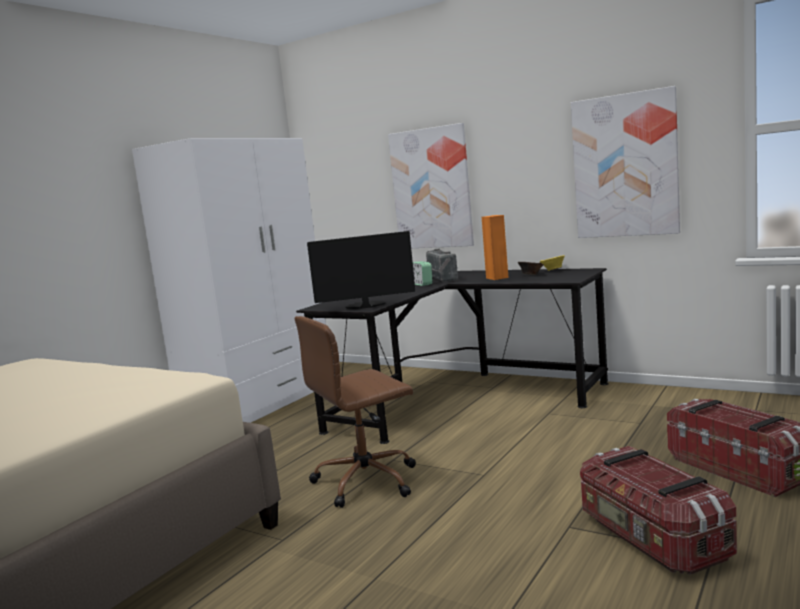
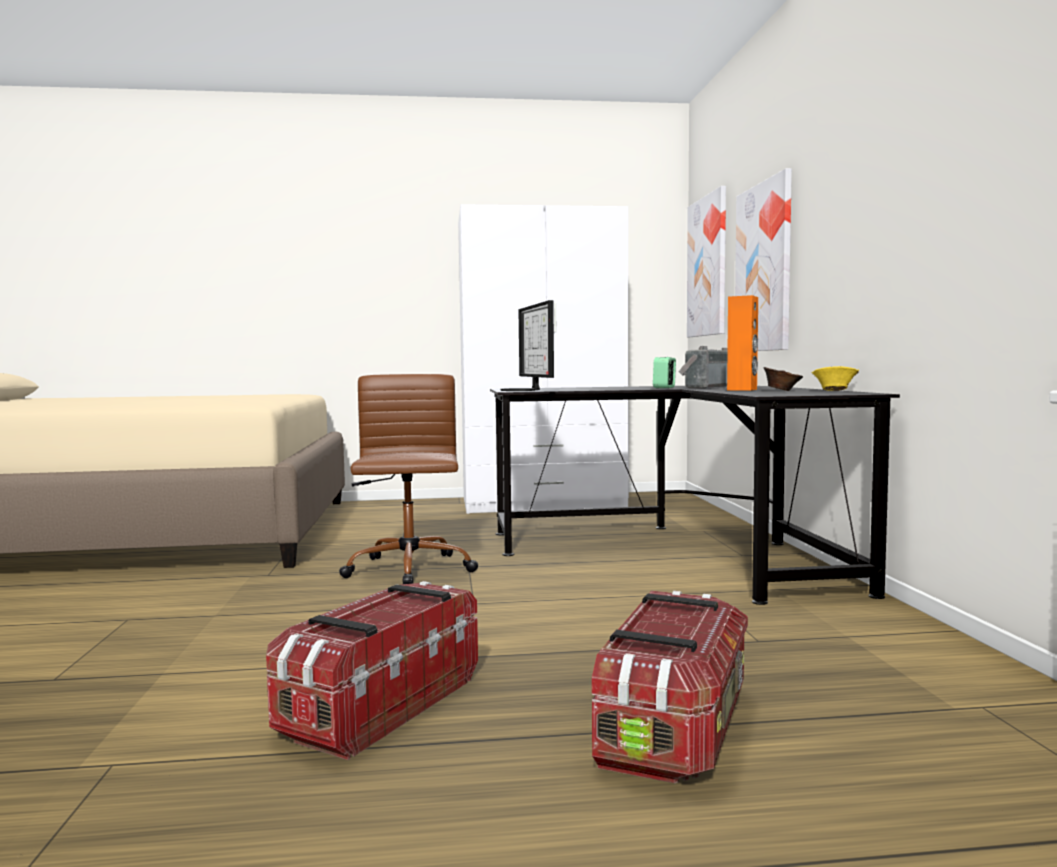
camera: 50 degrees right, 5 degrees down
brown office chair [295,316,416,508] -> brown office chair turned 60 degrees clockwise [339,374,478,584]
monitor [307,231,415,309] -> monitor turned 150 degrees counterclockwise [500,300,554,391]
picture [571,86,680,238] -> picture moved to [687,186,726,337]

